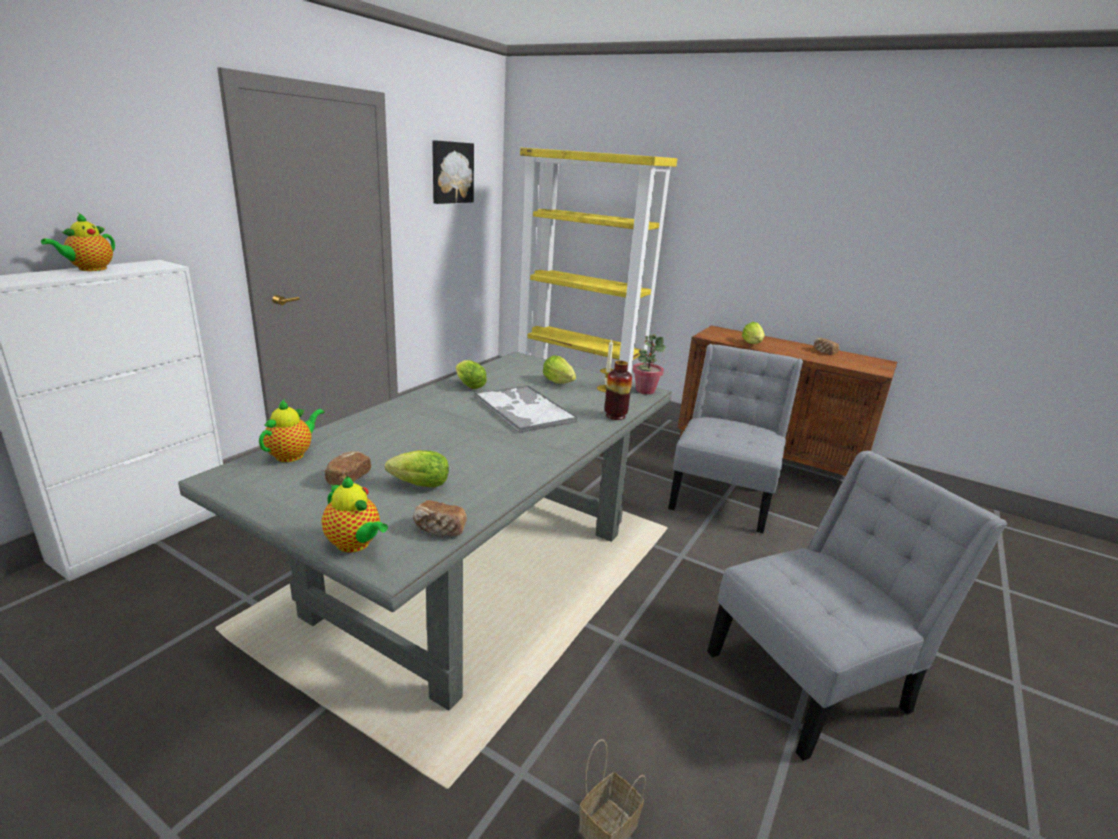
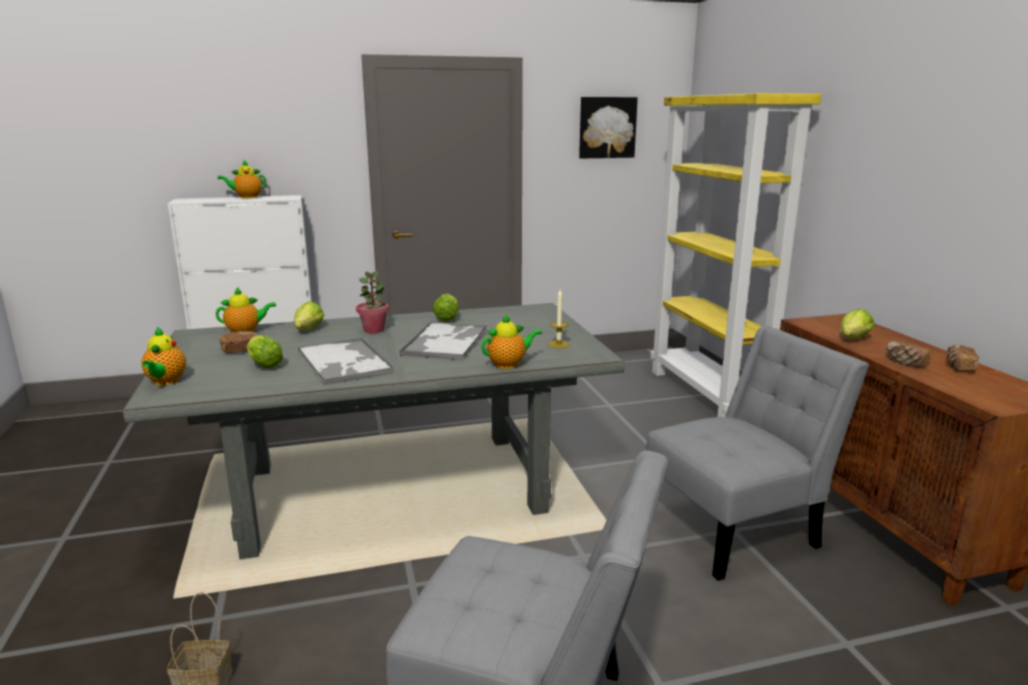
camera: 45 degrees right, 5 degrees down
bread [413,500,467,536] -> bread moved to [886,341,931,367]
lettuce [543,355,576,384] -> lettuce moved to [294,301,324,330]
vase [604,361,632,420] -> teapot [481,314,542,369]
potted plant [633,334,666,394] -> potted plant moved to [356,271,389,333]
none -> tray [298,338,394,385]

